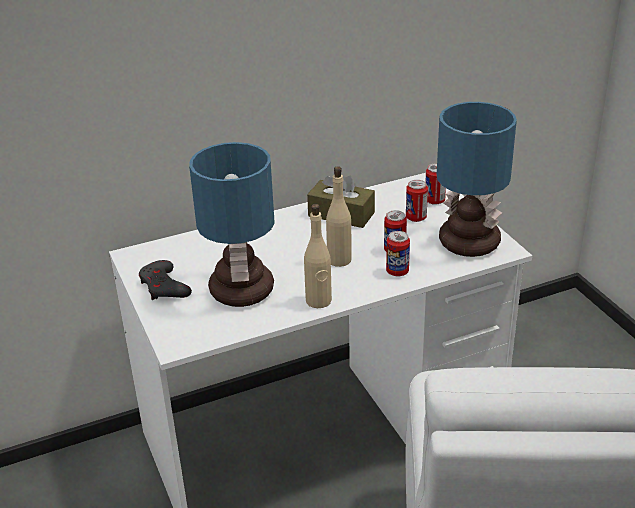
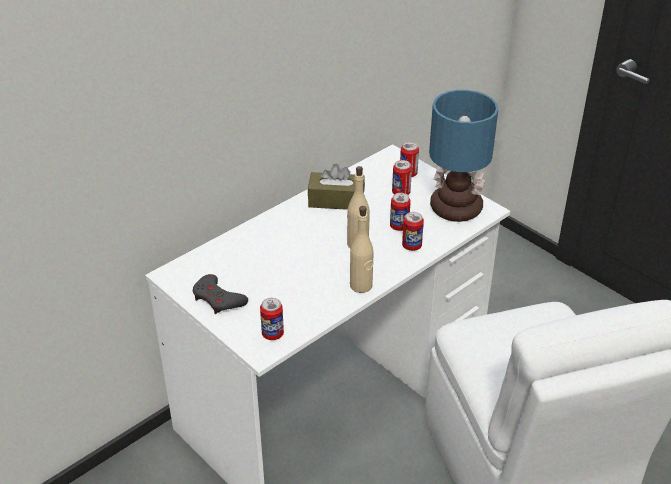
camera: 20 degrees left, 5 degrees up
table lamp [189,142,275,307] -> none
none -> can [260,298,284,340]

